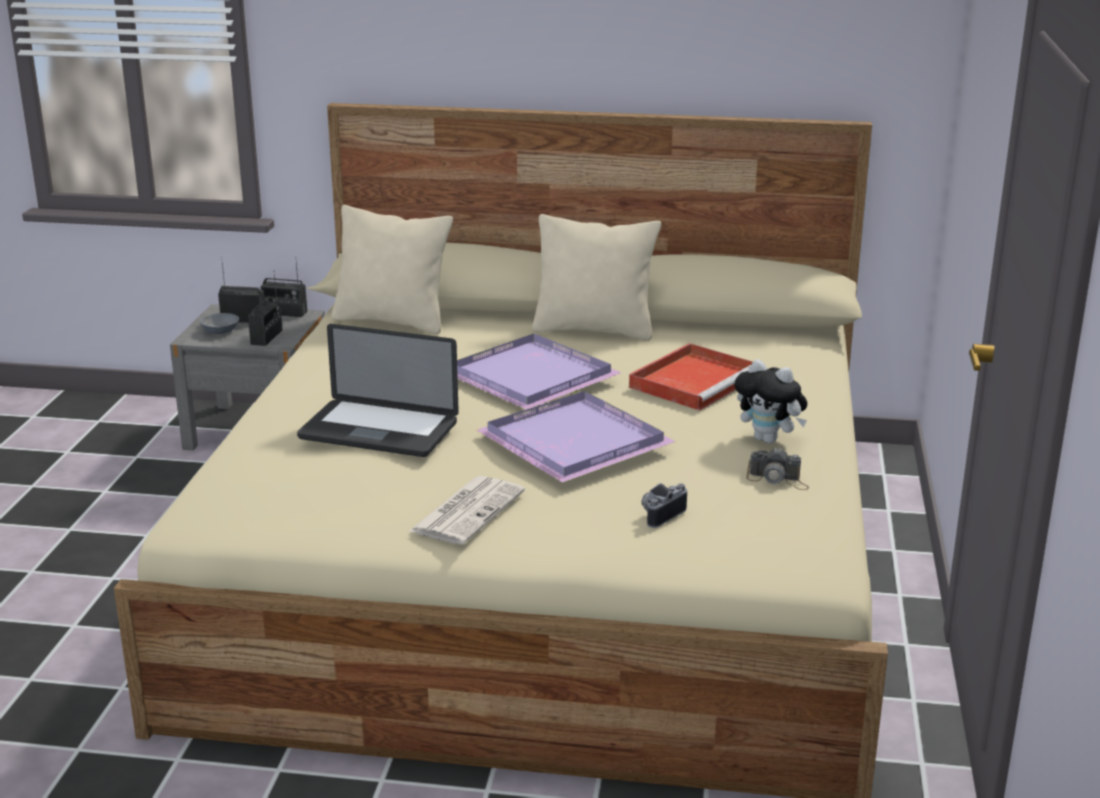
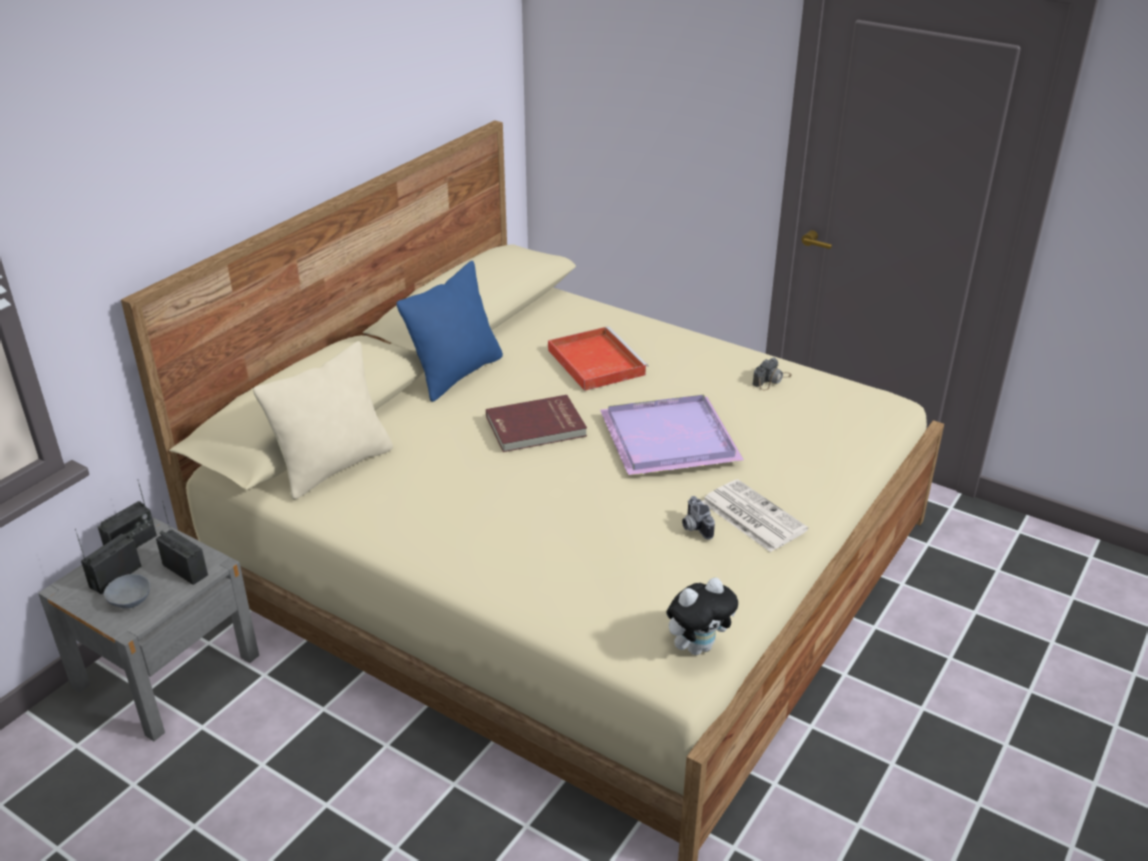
camera: 65 degrees left, 10 degrees up
laptop [297,324,459,457] -> none
purple tray [457,334,622,410] -> red book [486,395,587,452]
beige pillow [532,214,661,341] -> blue pillow [396,261,503,402]
camera [641,483,687,528] -> camera moved to [682,496,715,539]
plush toy [734,359,807,444] -> plush toy moved to [666,578,738,655]

